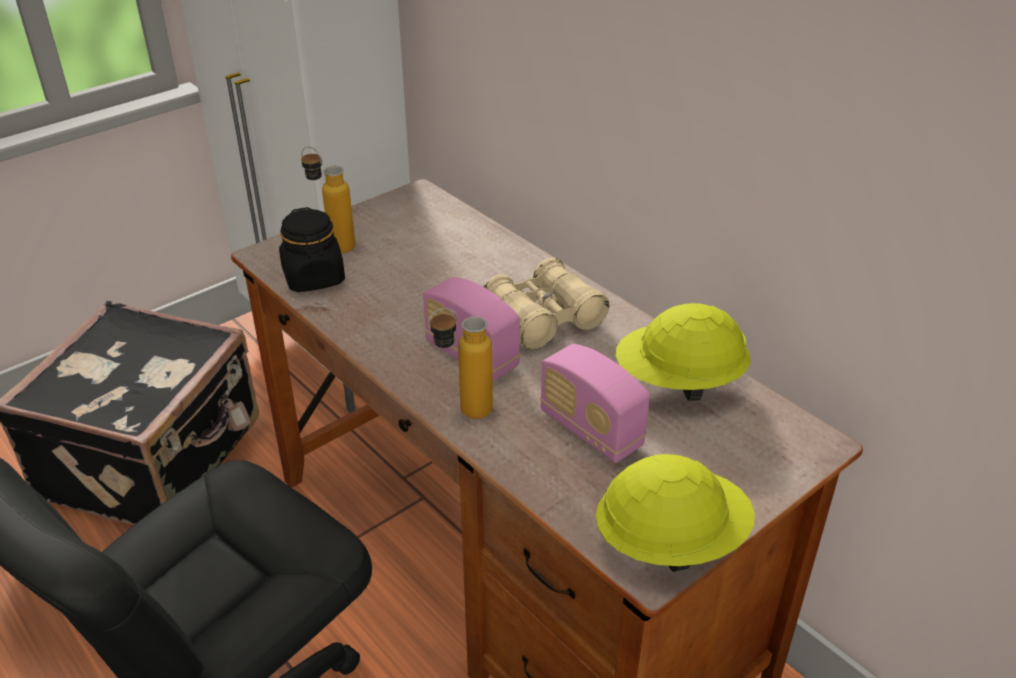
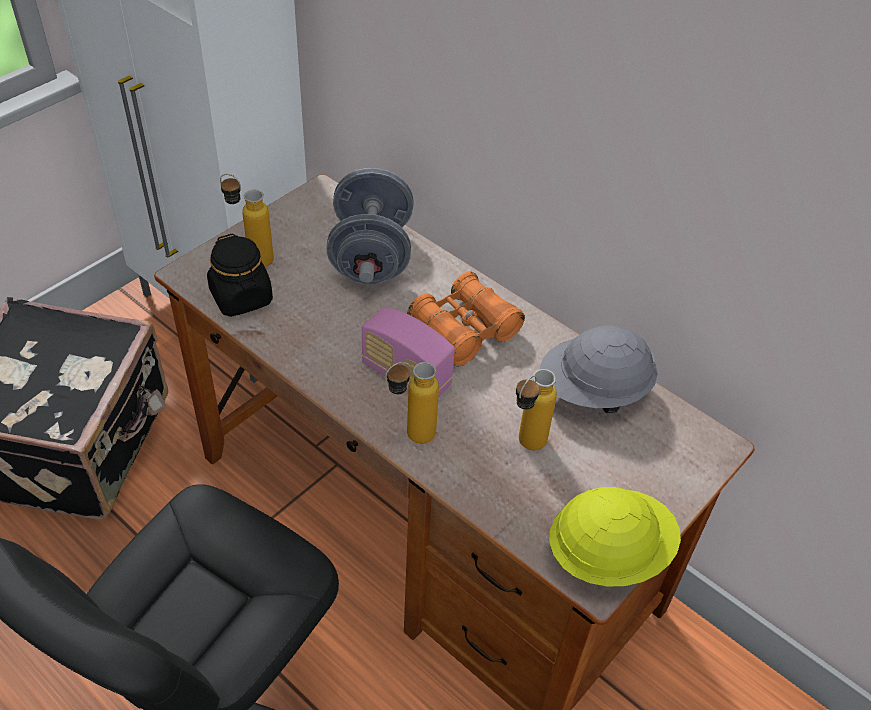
camera: 10 degrees left, 10 degrees up
beige binoculars [484,258,609,350] -> orange binoculars [407,271,525,366]
radio [540,344,650,463] -> bottle [516,369,557,451]
yellow hard hat [616,303,751,401] -> grey hard hat [540,326,658,413]
none -> grey dumbbell [327,168,414,284]

